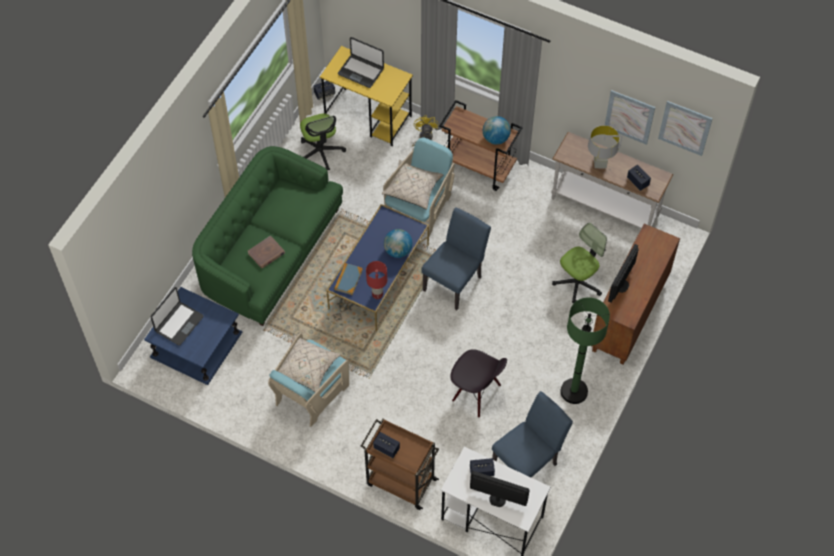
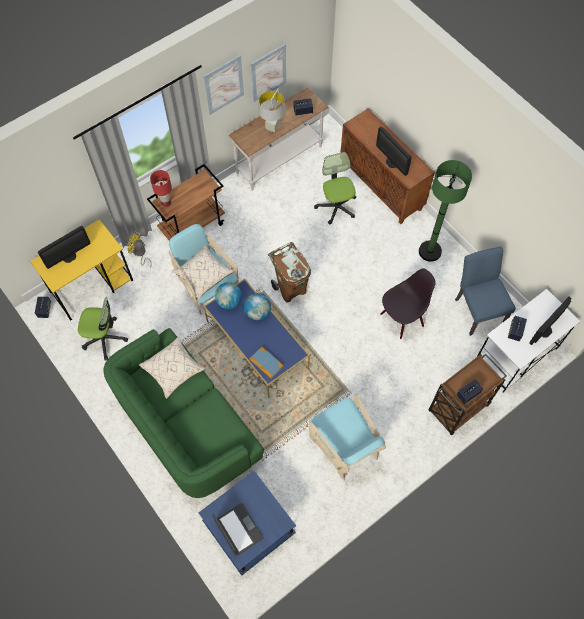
camera: 65 degrees left, 5 degrees up
brown book [248,236,285,268] -> none
beige pillow [278,334,340,392] -> beige pillow moved to [139,336,205,399]
laptop [338,37,384,88] -> monitor [38,226,90,269]
red table lamp [366,261,387,299] -> red table lamp moved to [150,170,172,207]
blue chair [421,207,491,310] -> brown trash can [268,242,311,303]
globe [483,116,511,145] -> globe moved to [215,282,242,309]
picture [658,100,713,156] -> picture moved to [203,55,244,115]

